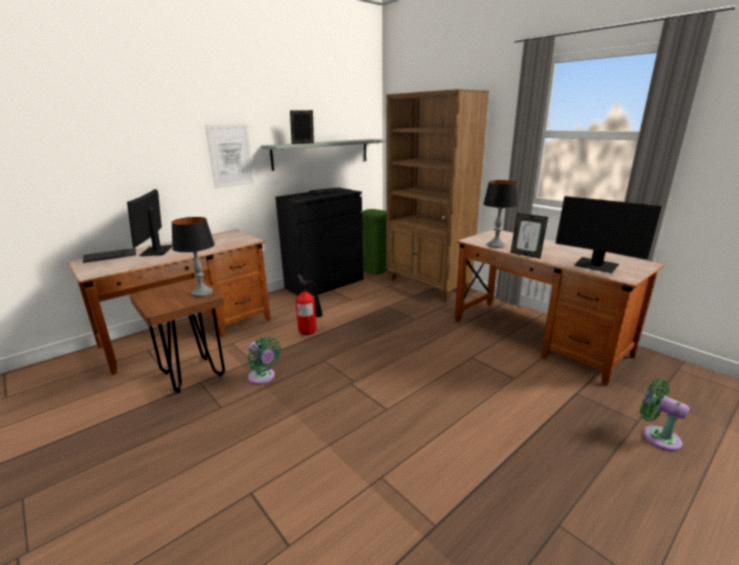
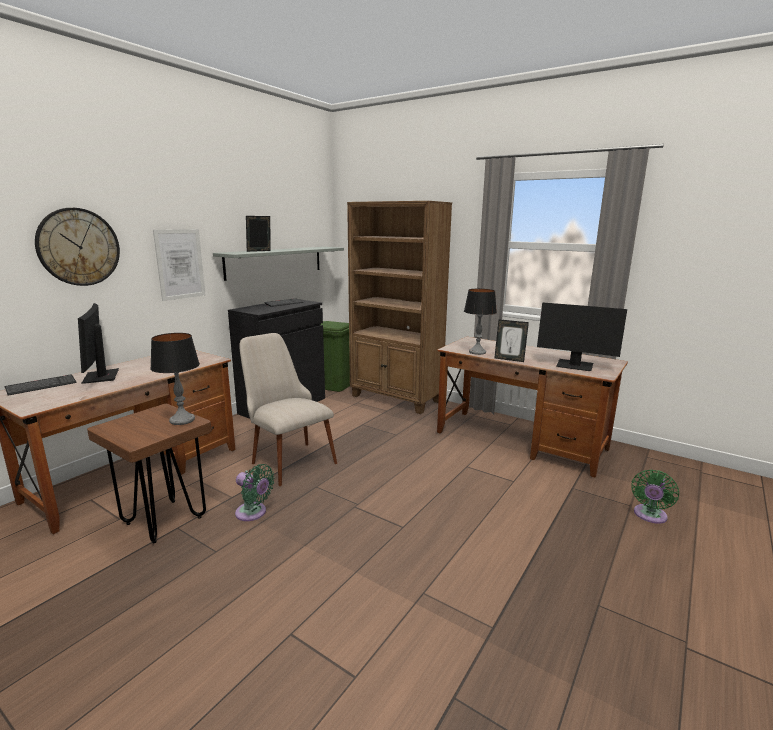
camera: 15 degrees left, 5 degrees down
fire extinguisher [296,274,323,335] -> beige chair [239,333,337,486]
green fan [640,379,689,451] -> green fan turned 90 degrees counterclockwise [631,469,679,524]
none -> wall clock [35,208,120,286]

